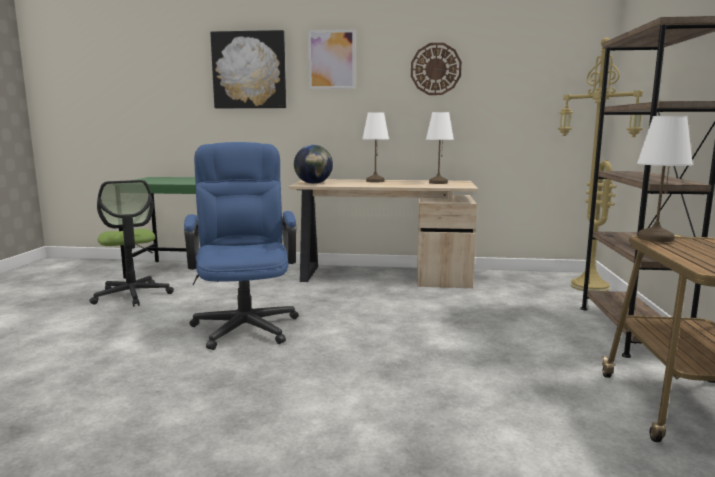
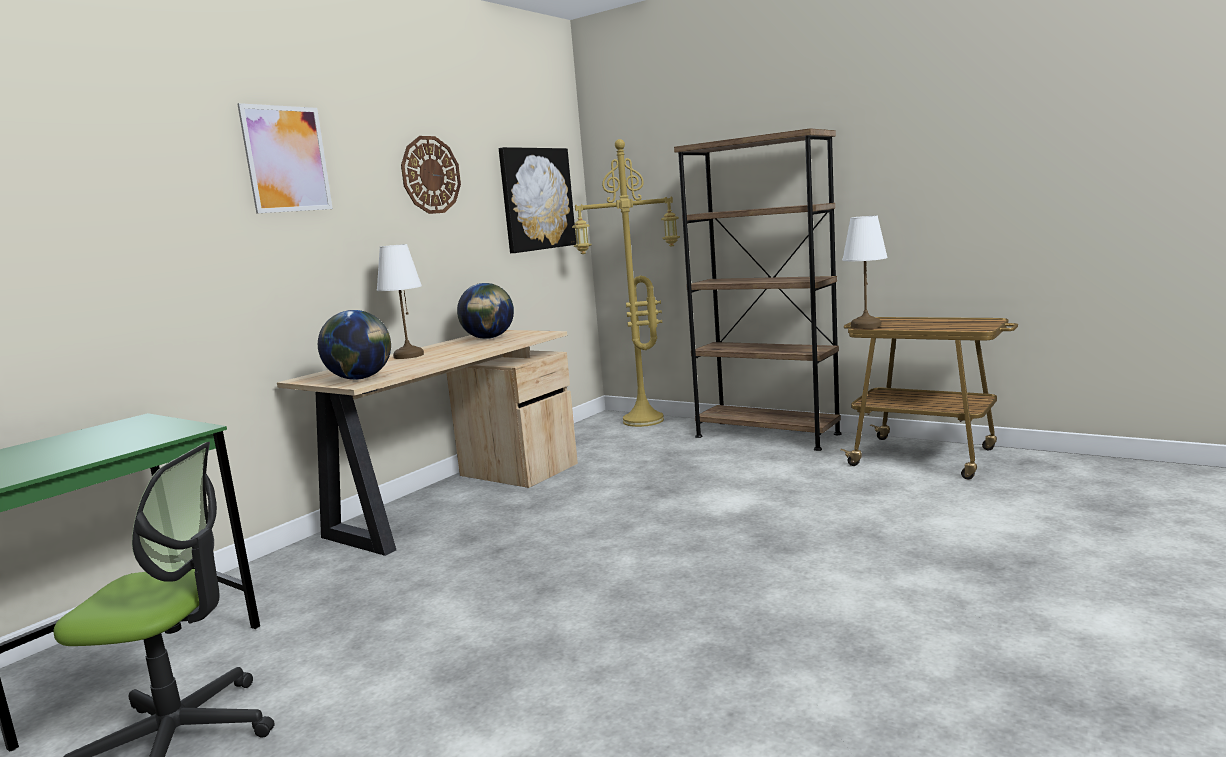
camera: 60 degrees left, 0 degrees up
blue office chair [184,142,299,350] -> none
picture [210,30,286,108] -> picture moved to [499,147,576,253]
white table lamp [426,112,454,184] -> globe [457,283,514,339]

